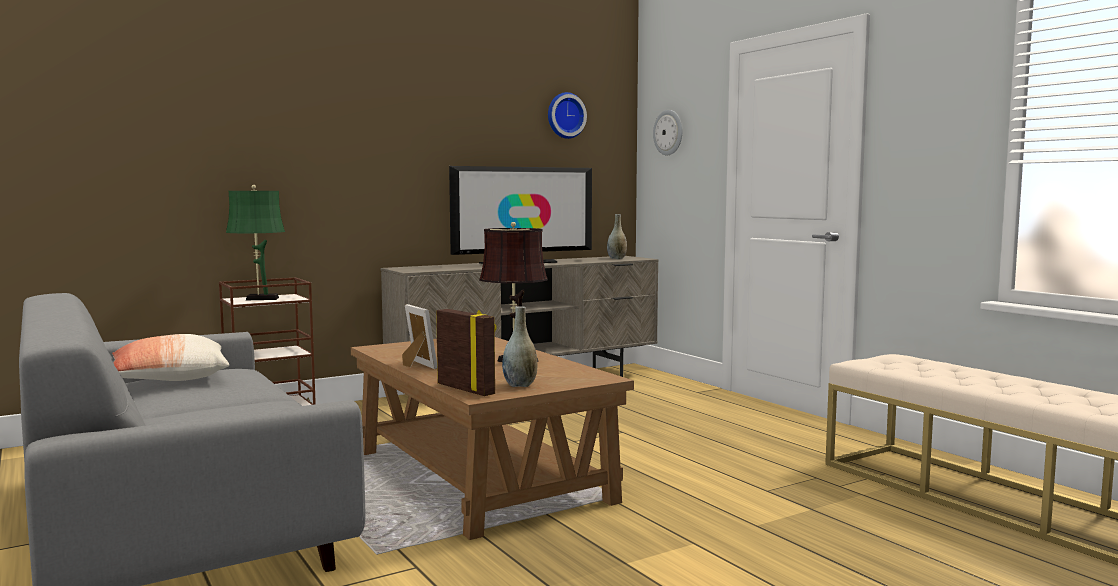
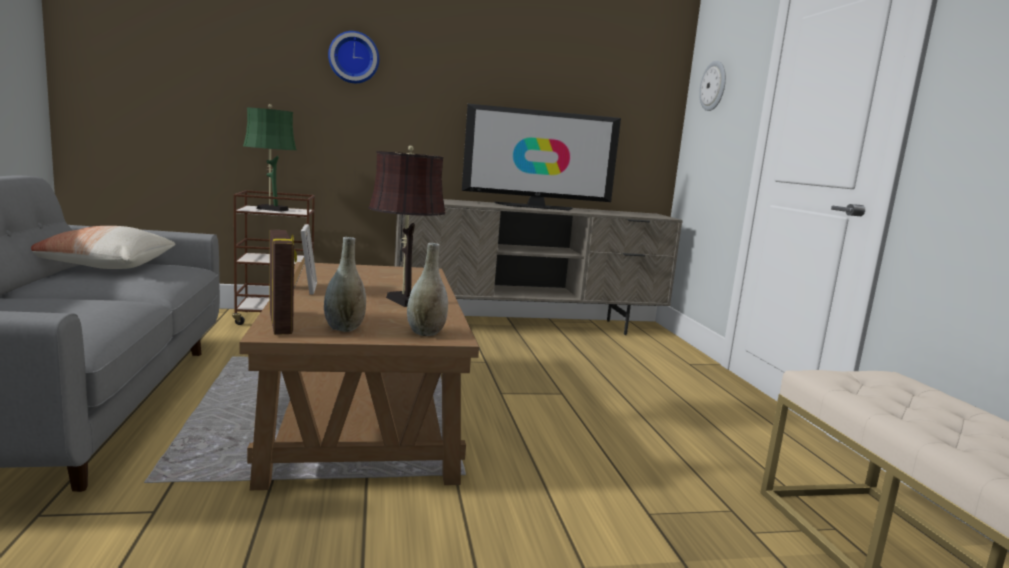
camera: 20 degrees right, 5 degrees up
wall clock [548,92,587,139] -> wall clock moved to [328,31,379,83]
grey vase [607,214,627,259] -> grey vase moved to [407,243,448,336]

